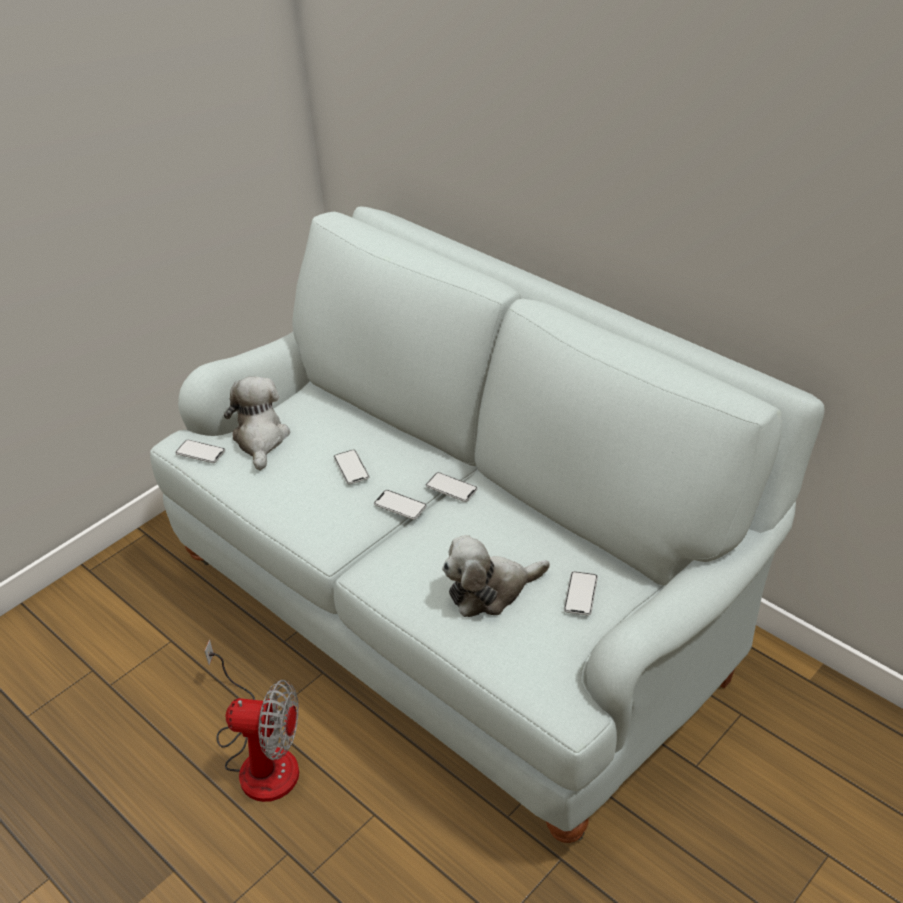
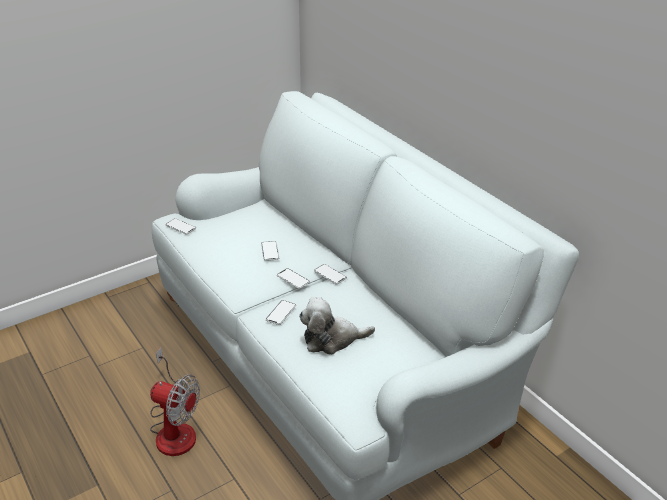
camera: 10 degrees right, 5 degrees down
plush toy [224,376,290,471] -> none
phone [564,571,598,615] -> phone moved to [266,300,296,325]

